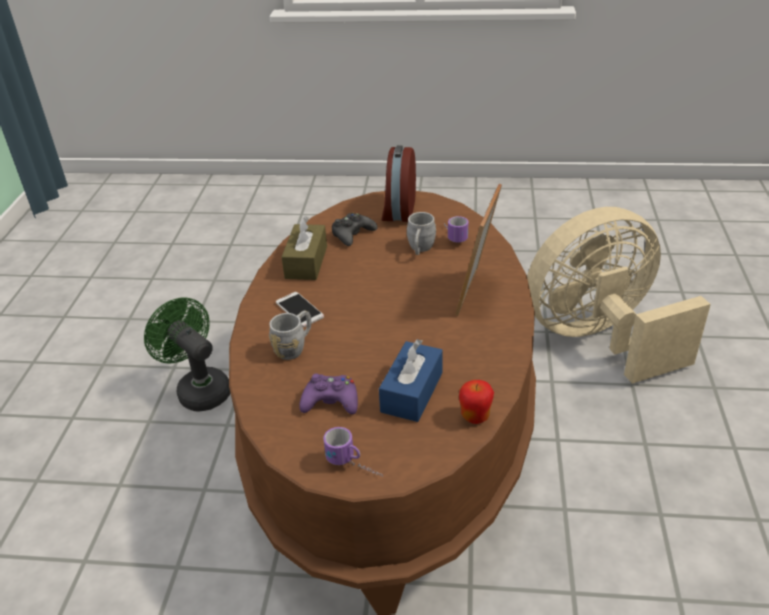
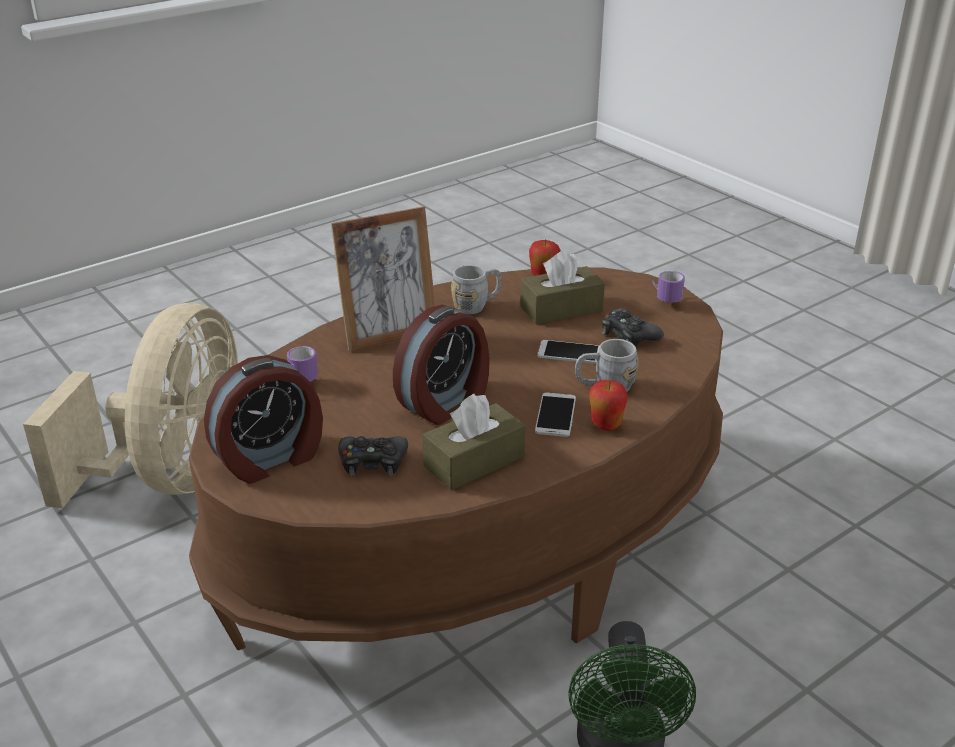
camera: 135 degrees left, 5 degrees down
purple game controller [299,373,358,414] -> black game controller [602,308,664,346]
blue tissue box [379,339,443,422] -> brown tissue box [520,250,605,325]
grey mug [407,212,436,255] -> grey mug moved to [451,265,502,314]
beige fan [527,207,711,384] -> beige fan turned 105 degrees counterclockwise [23,303,238,508]
none -> alarm clock [393,305,490,425]
none -> phone [537,340,600,364]
none -> apple [589,380,628,430]

